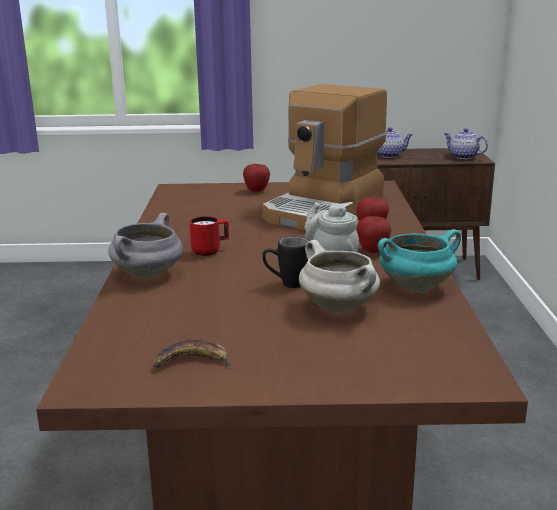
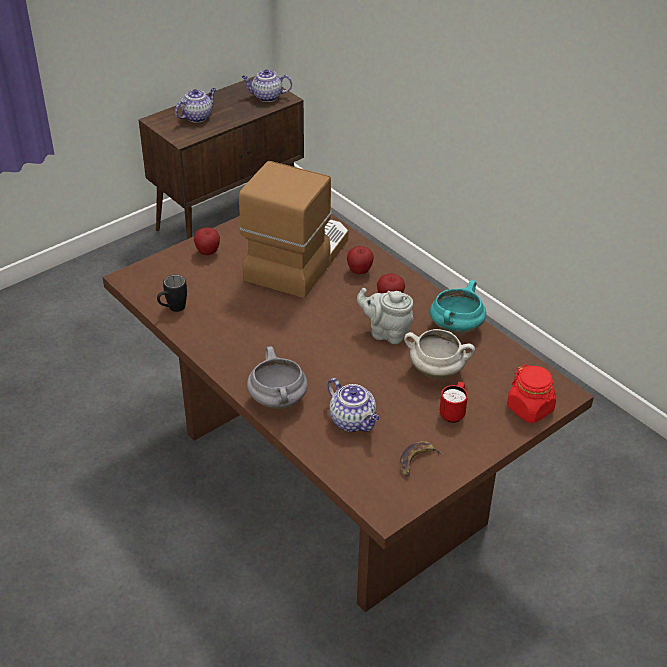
camera: 40 degrees left, 20 degrees up
red mug [190,216,229,256] -> red mug moved to [439,382,468,423]
coffee machine [262,84,387,231] -> coffee machine turned 150 degrees counterclockwise [239,161,348,298]
black mug [262,237,308,288] -> black mug moved to [157,275,187,312]
none -> teapot [327,378,380,432]
none -> red jar [507,364,556,423]

